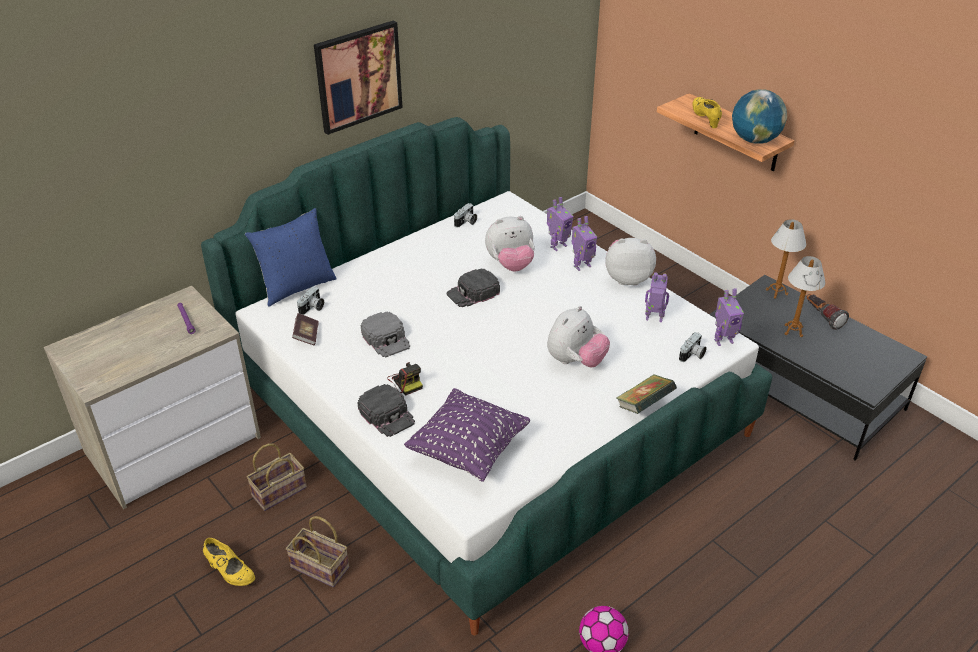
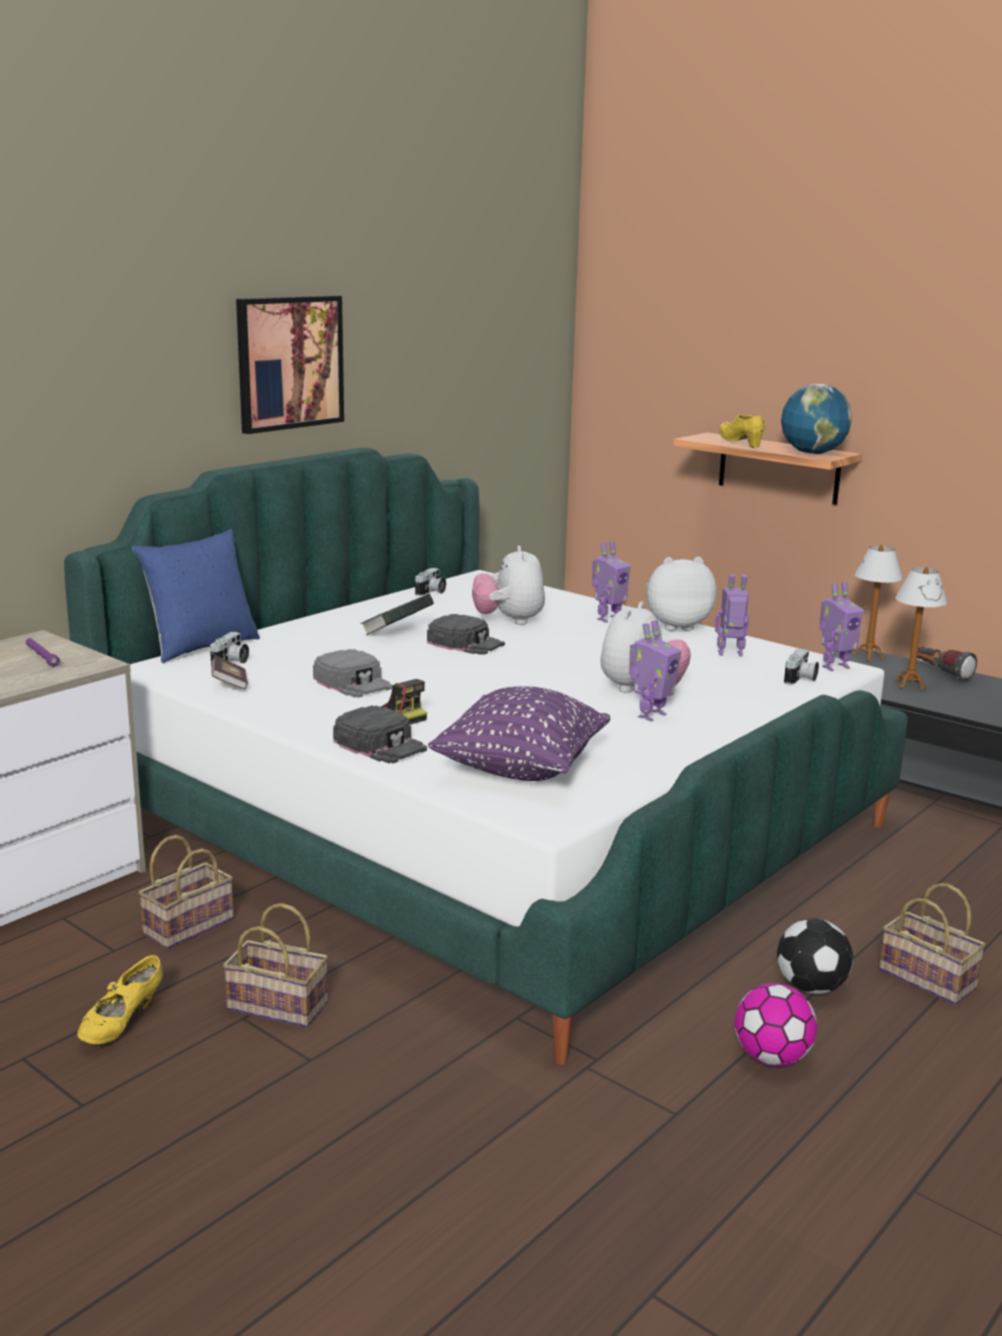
camera: 10 degrees left, 20 degrees down
yellow shoe [203,538,255,586] -> yellow shoe turned 90 degrees clockwise [77,955,163,1045]
black cap [447,268,500,307] -> black cap turned 105 degrees counterclockwise [427,614,505,655]
plush toy [485,216,535,271] -> plush toy turned 105 degrees clockwise [472,546,545,625]
toy robot [547,197,573,251] -> toy robot moved to [629,620,681,721]
book [616,374,677,414] -> book moved to [360,594,434,636]
none -> football [777,918,853,994]
none -> basket [879,883,986,1005]

